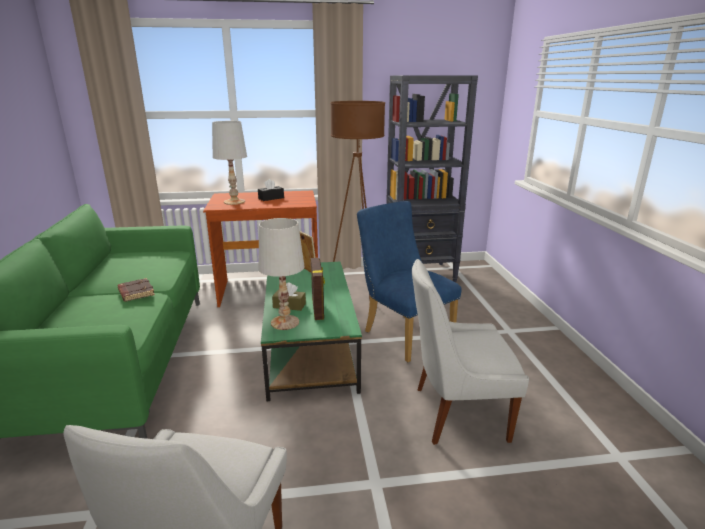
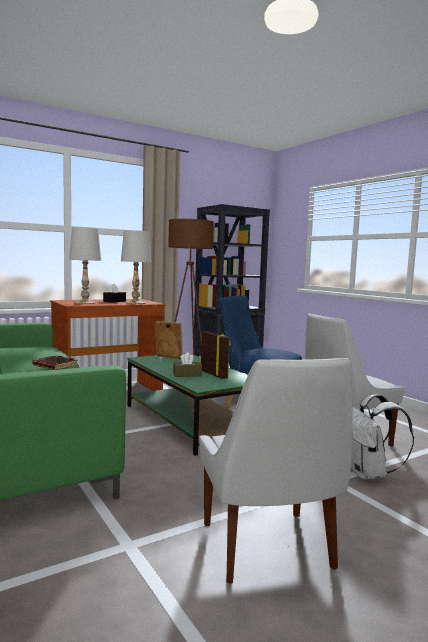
camera: 25 degrees left, 15 degrees down
white table lamp [258,218,305,330] -> white table lamp moved to [121,230,151,304]
none -> white backpack [351,394,414,480]

